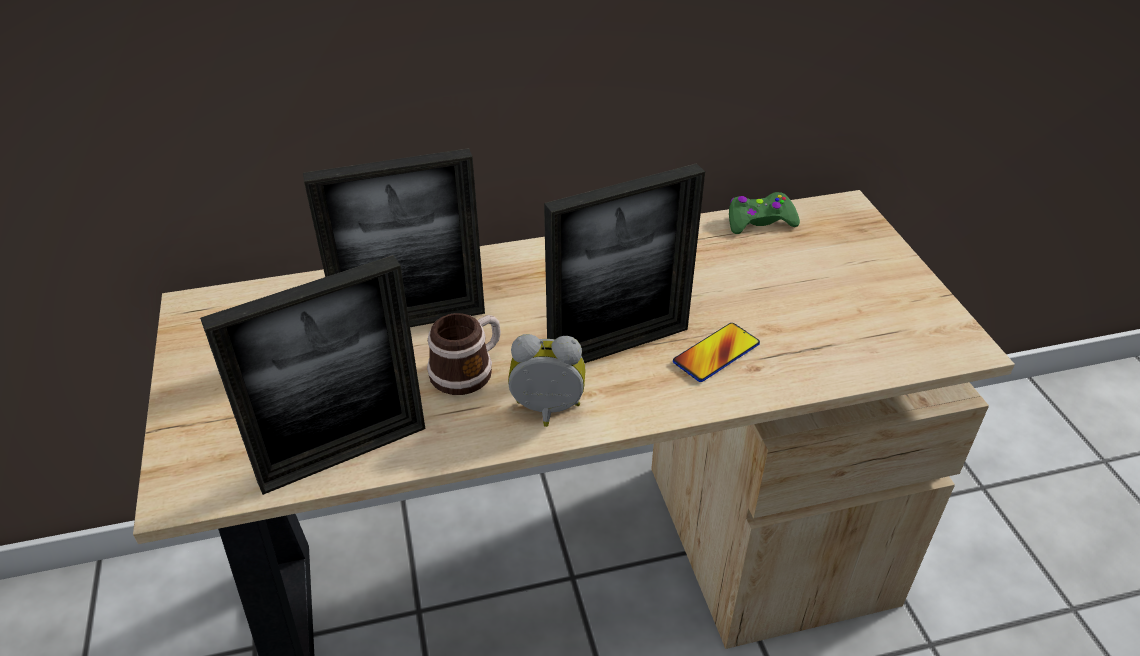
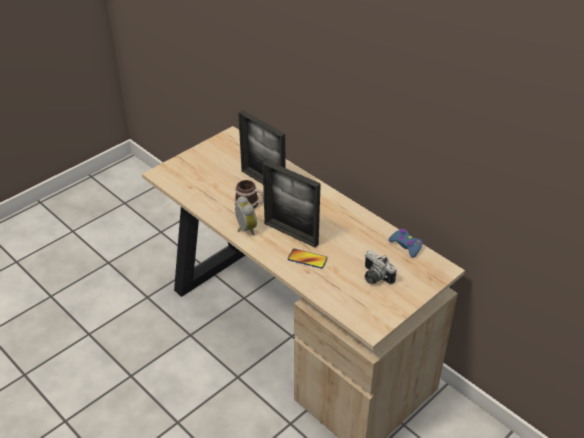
camera: 60 degrees right, 0 degrees up
picture frame [200,255,425,495] -> none
green game controller [729,192,800,234] -> blue game controller [388,229,423,258]
none -> camera [365,250,397,284]

